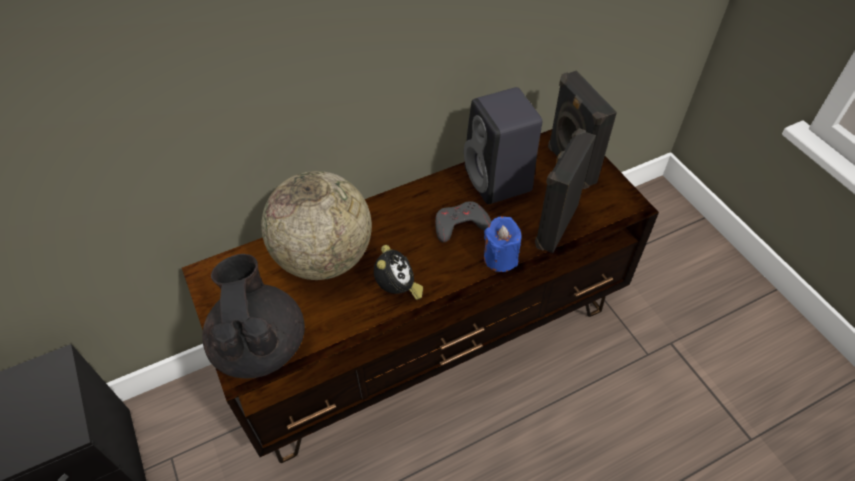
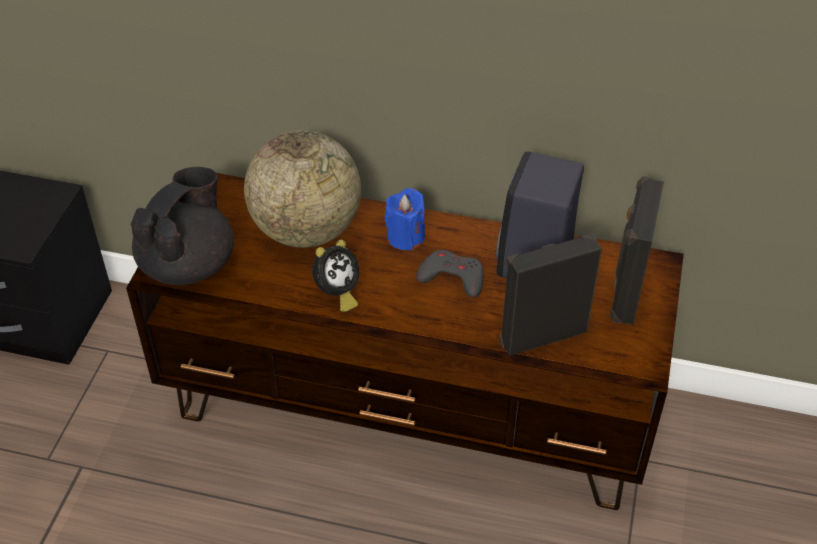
camera: 40 degrees right, 5 degrees down
blue candle [484,216,521,272] -> blue candle moved to [385,188,425,251]

